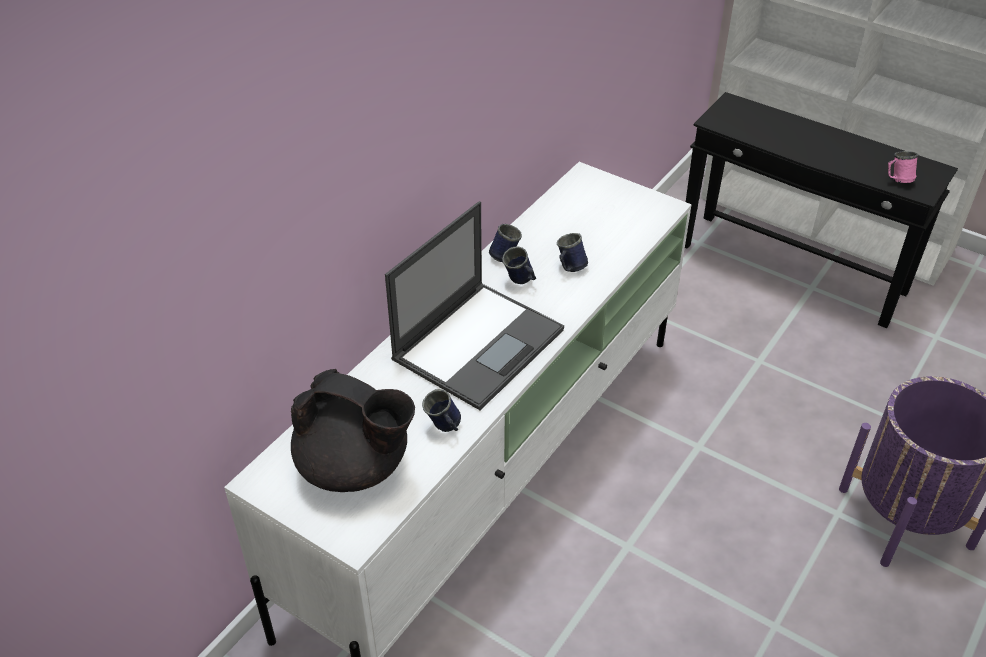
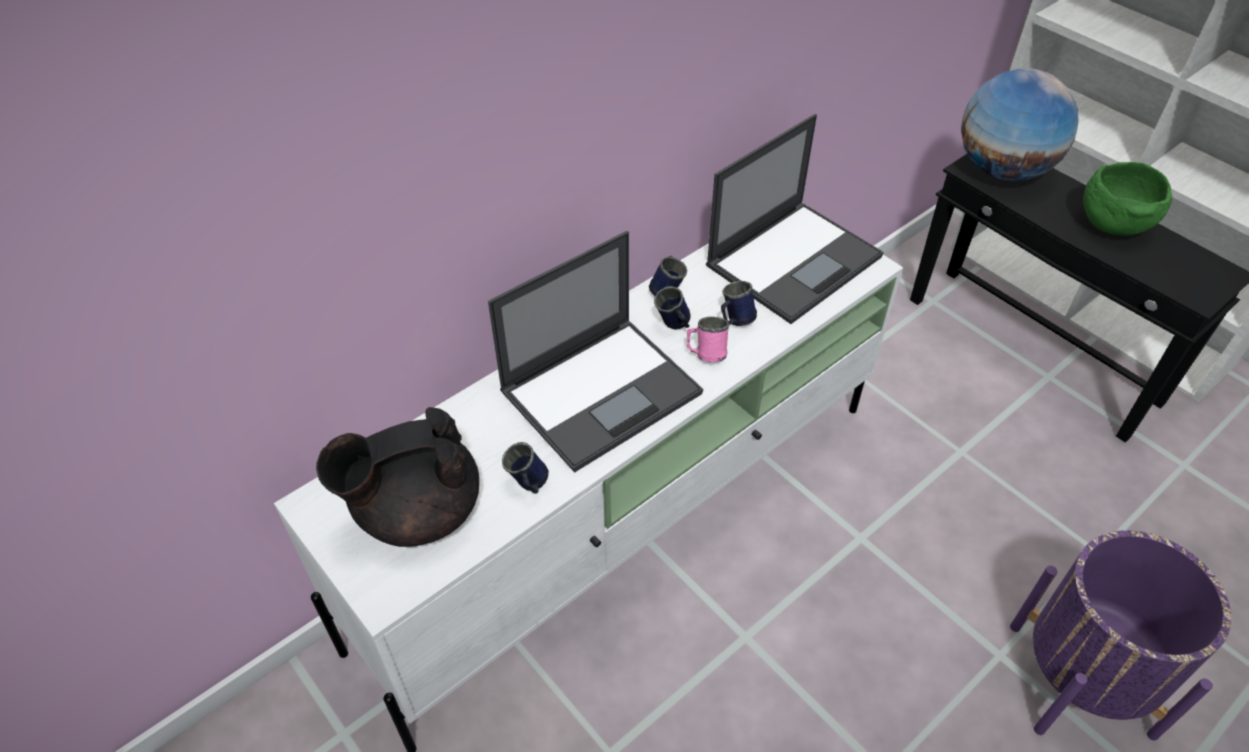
camera: 15 degrees right, 5 degrees up
black teapot [291,369,415,492] -> black teapot turned 120 degrees clockwise [316,407,479,547]
pink mug [888,151,918,183] -> pink mug moved to [687,317,729,362]
none -> laptop [706,114,884,324]
none -> globe [961,68,1079,181]
none -> green bowl [1083,162,1172,236]

